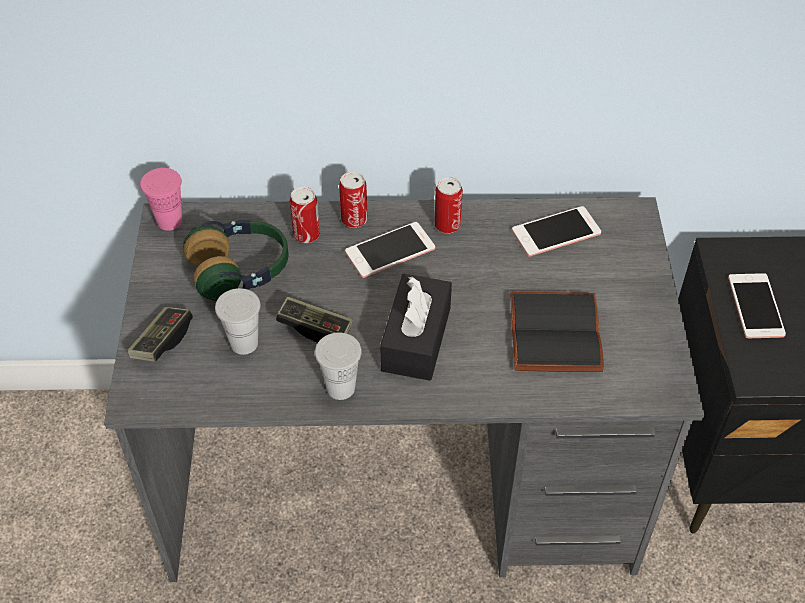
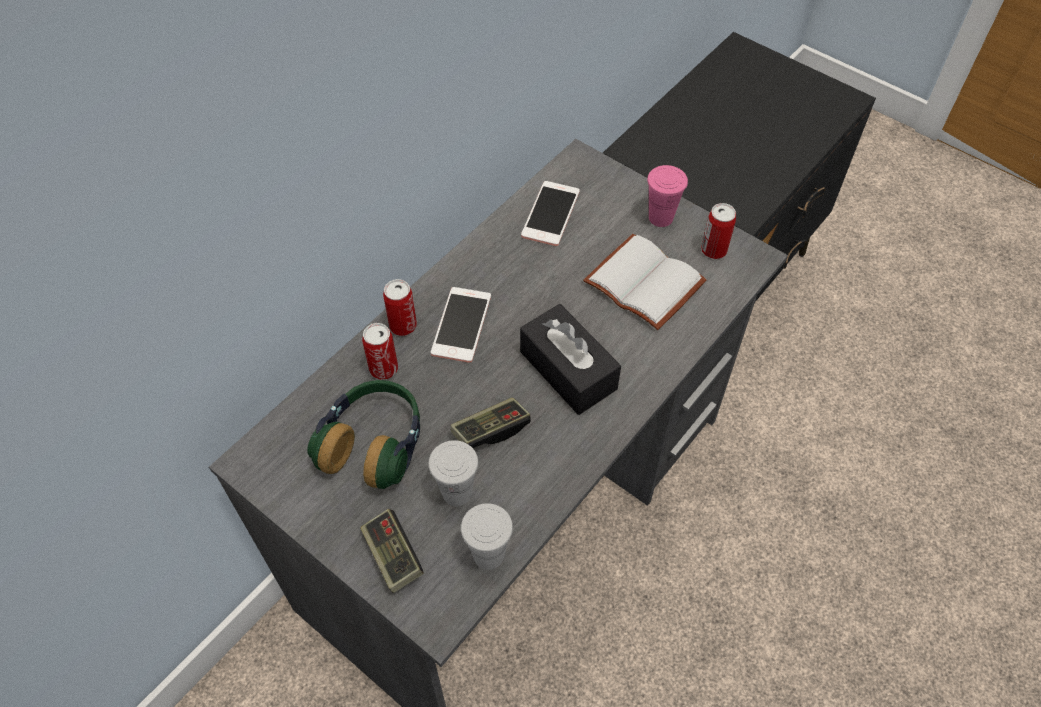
camera: 50 degrees left, 5 degrees up
pink cup [140,168,182,231] -> pink cup moved to [647,165,688,227]
white cup [315,333,362,400] -> white cup moved to [461,503,513,570]
can [435,177,463,234] -> can moved to [701,203,736,259]
black book [510,292,604,372] -> white book [583,234,707,330]
phone [728,273,786,338] -> none

